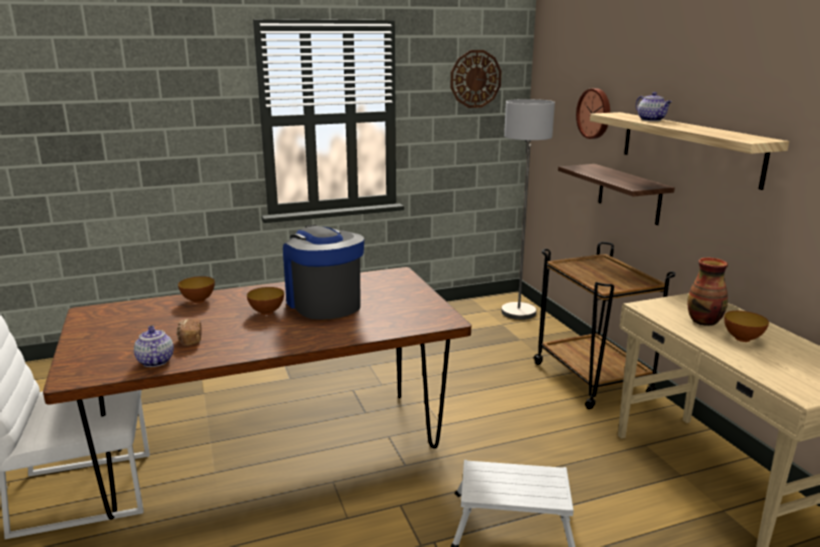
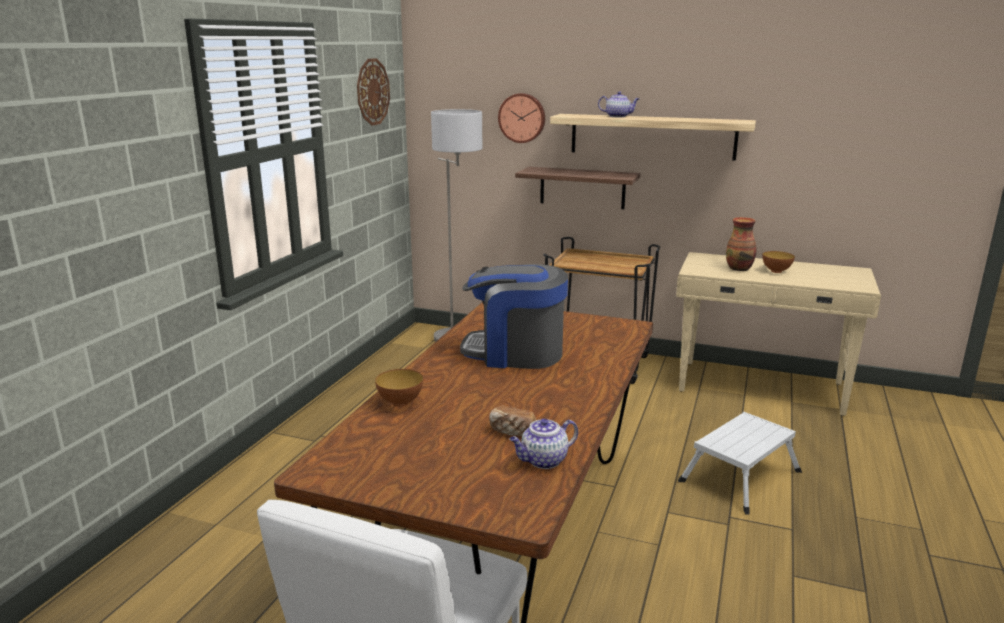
camera: 50 degrees left, 0 degrees up
teapot [134,326,174,367] -> teapot turned 45 degrees counterclockwise [510,418,578,469]
bowl [247,287,284,315] -> none

